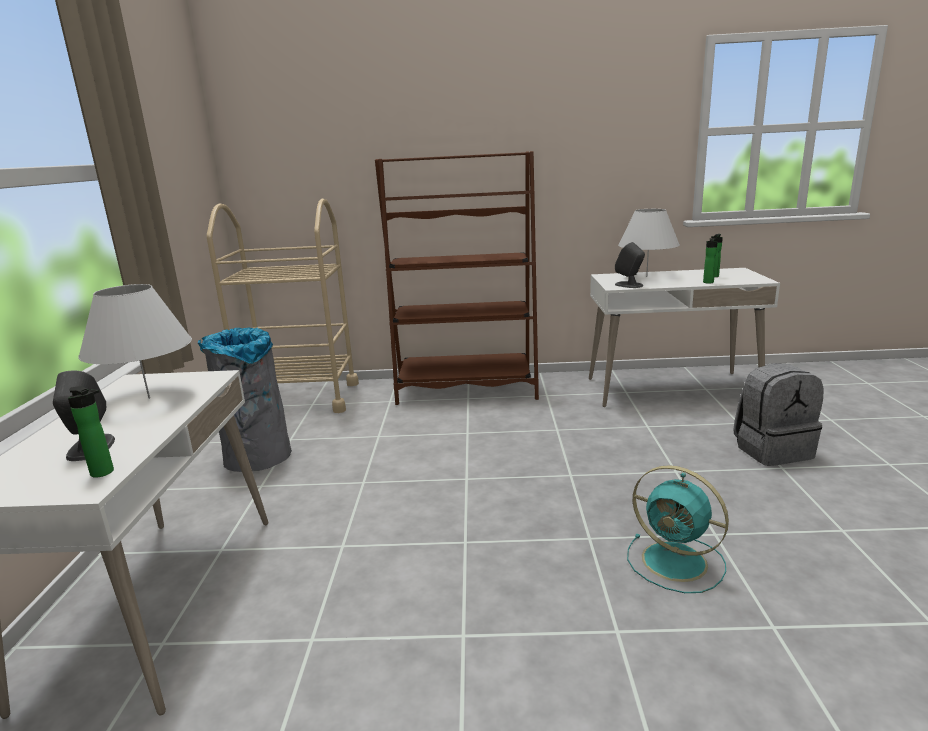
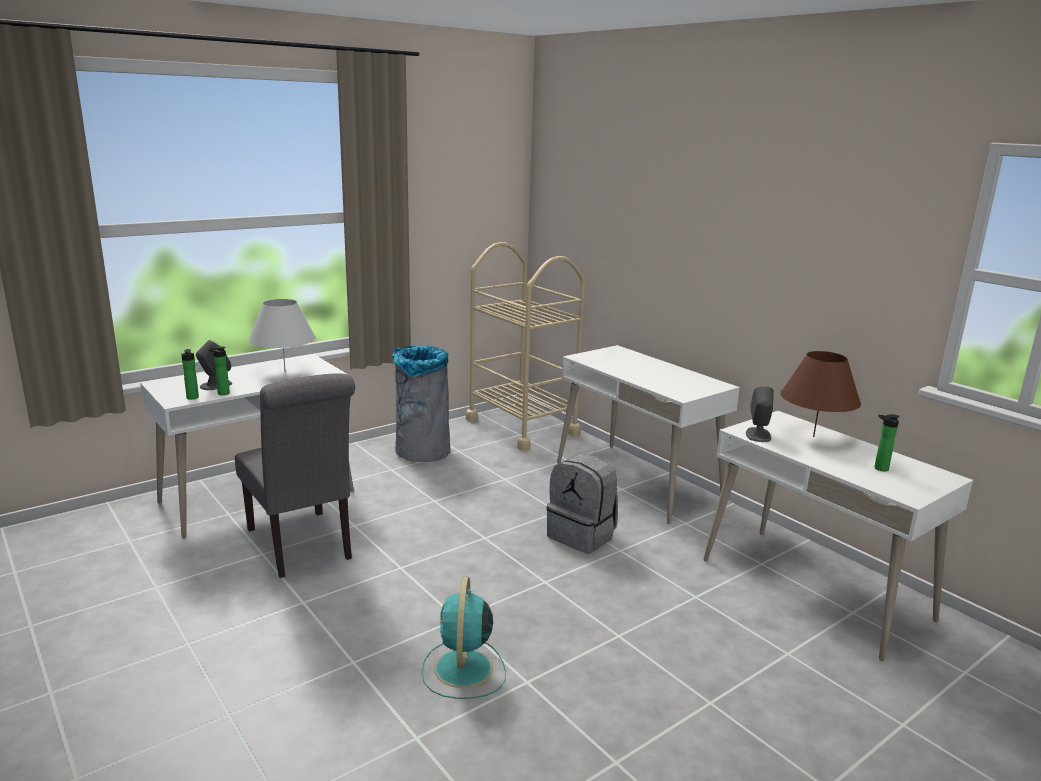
camera: 50 degrees right, 0 degrees up
brown bookcase [375,151,539,405] -> white desk [557,345,740,524]
white table lamp [618,209,680,277] -> brown table lamp [780,351,861,437]
bottle [703,238,718,284] -> bottle moved to [208,346,230,395]
grey backpack [733,363,824,466] -> grey backpack moved to [547,454,618,554]
none -> grey chair [235,373,355,578]

